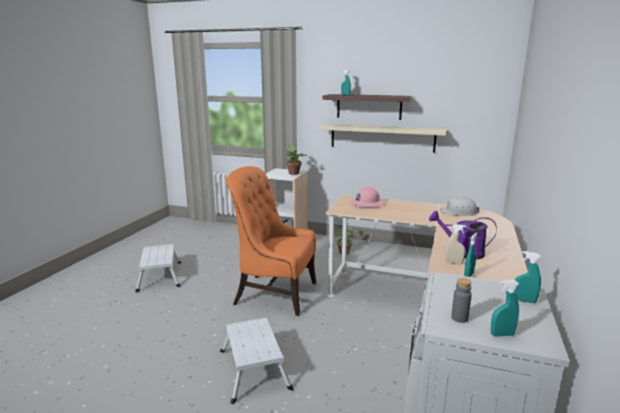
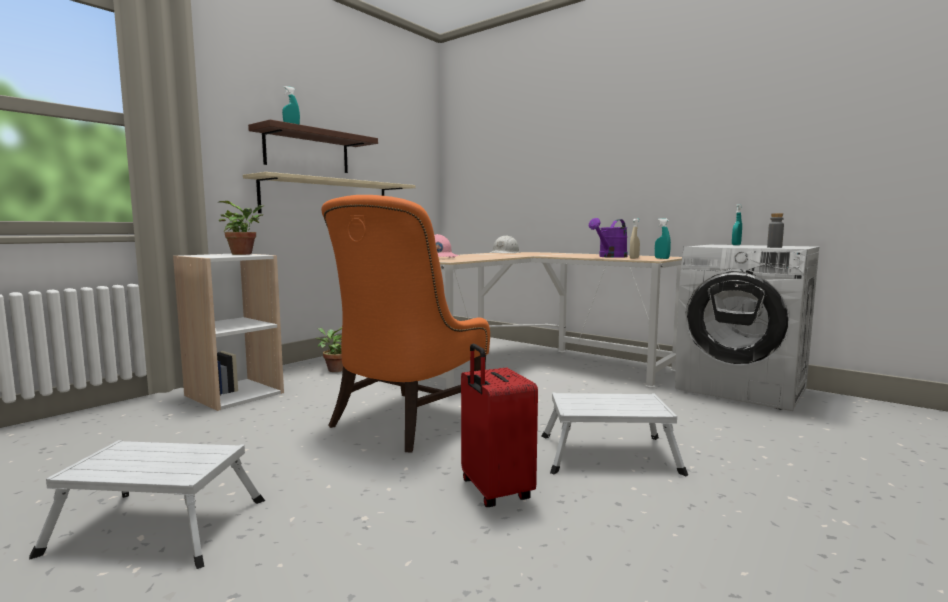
camera: 70 degrees left, 10 degrees down
turquoise spray bottle [491,280,519,337] -> none
none -> red suitcase [461,344,538,507]

